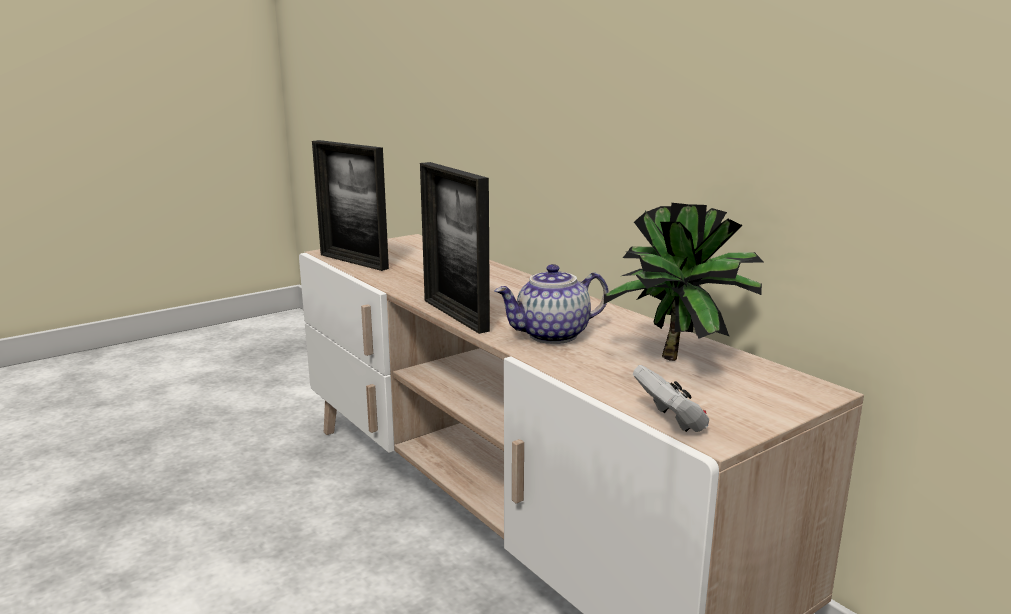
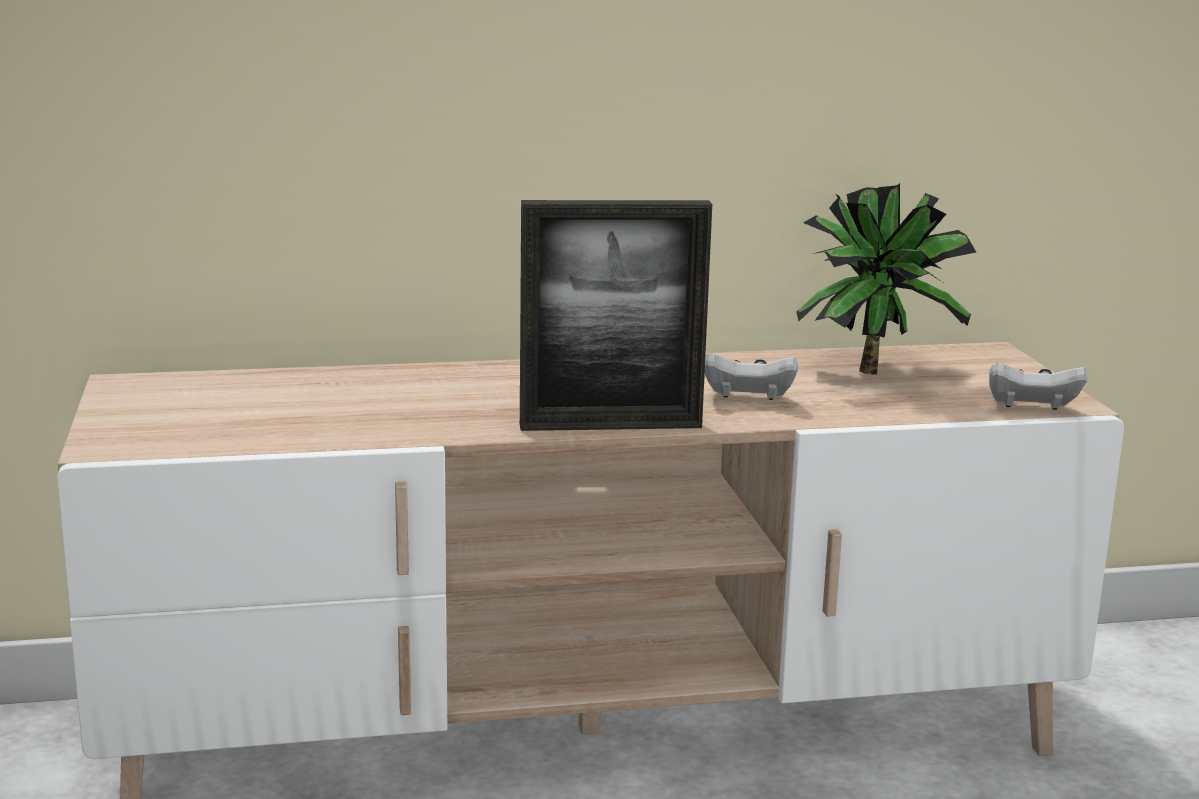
camera: 65 degrees left, 0 degrees up
picture frame [312,140,389,271] -> none
teapot [494,264,609,344] -> white game controller [705,353,798,400]

